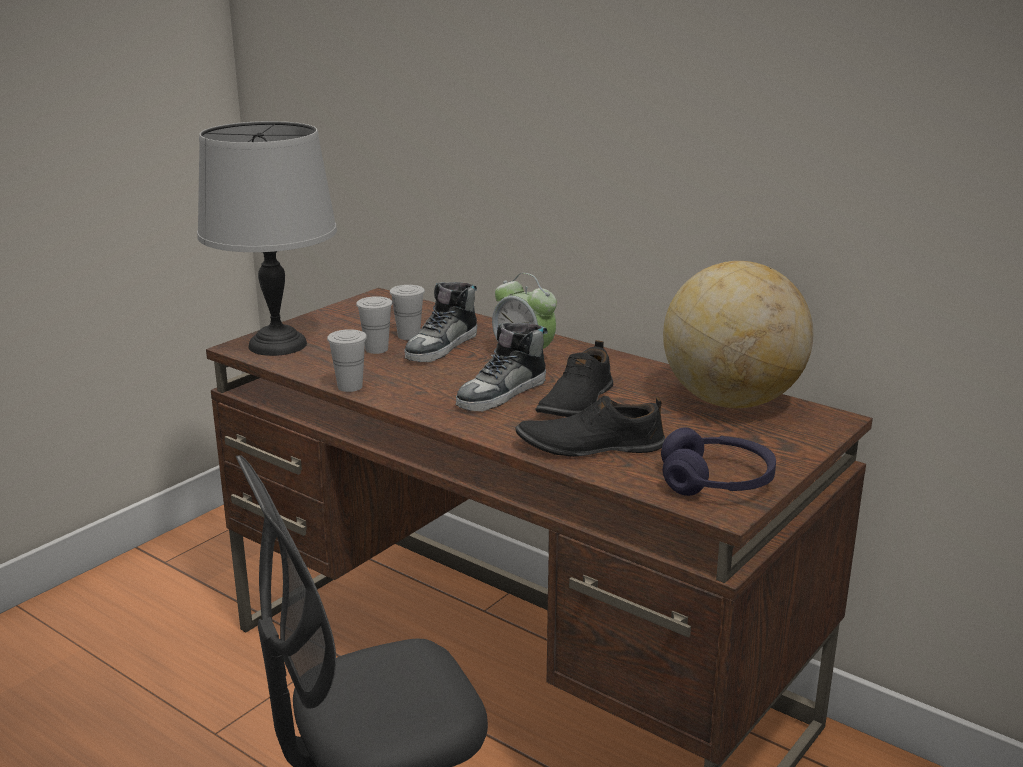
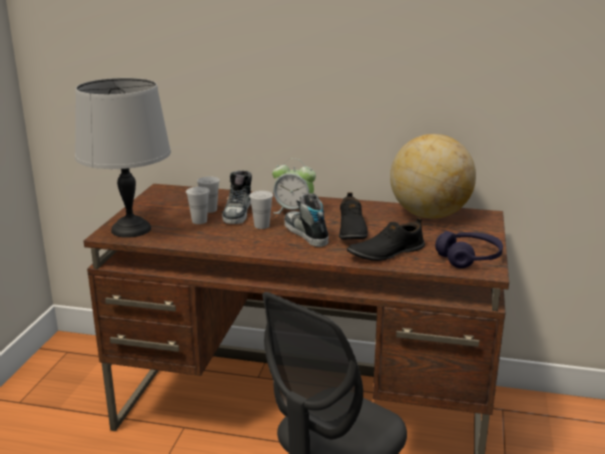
camera: 25 degrees left, 0 degrees up
white cup [327,329,367,392] -> white cup moved to [249,191,273,229]
shoe [456,322,548,411] -> shoe turned 135 degrees clockwise [284,193,329,247]

